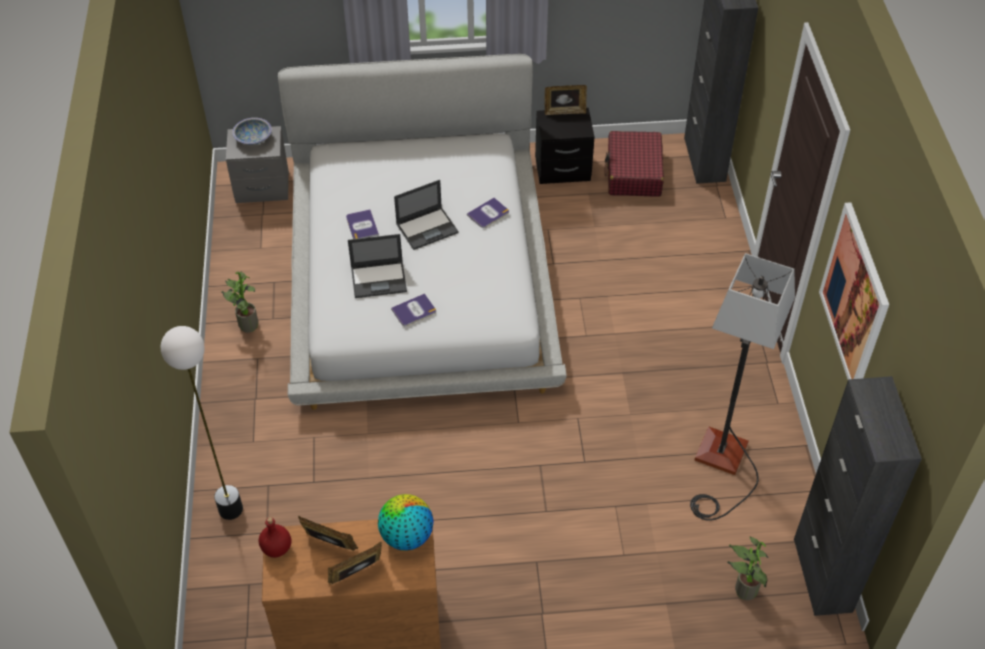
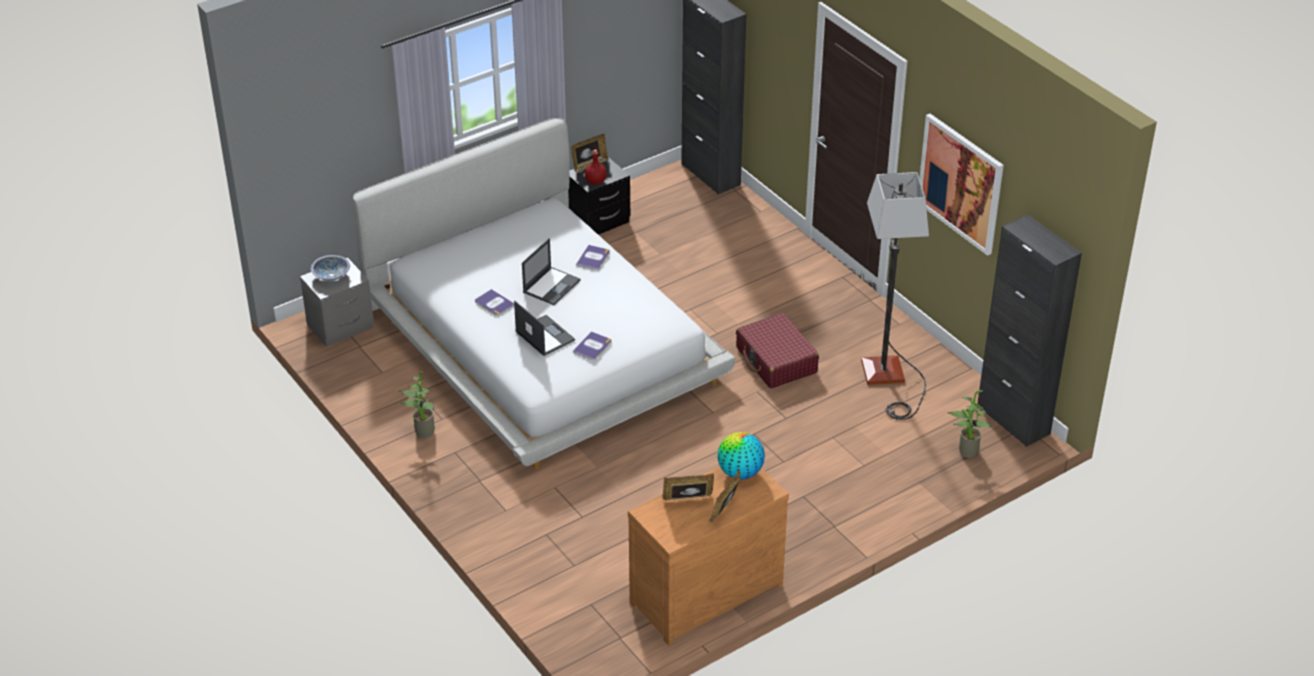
camera: 30 degrees left, 10 degrees down
floor lamp [161,326,243,520] -> none
red bottle [259,517,291,558] -> red bottle moved to [585,149,607,185]
laptop [348,234,407,298] -> laptop turned 90 degrees counterclockwise [514,300,575,356]
red suitcase [605,131,664,197] -> red suitcase moved to [736,313,819,389]

